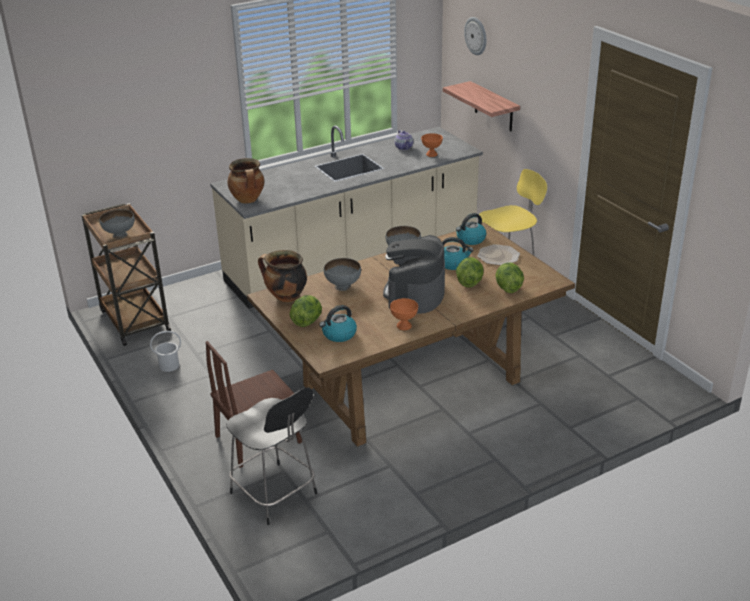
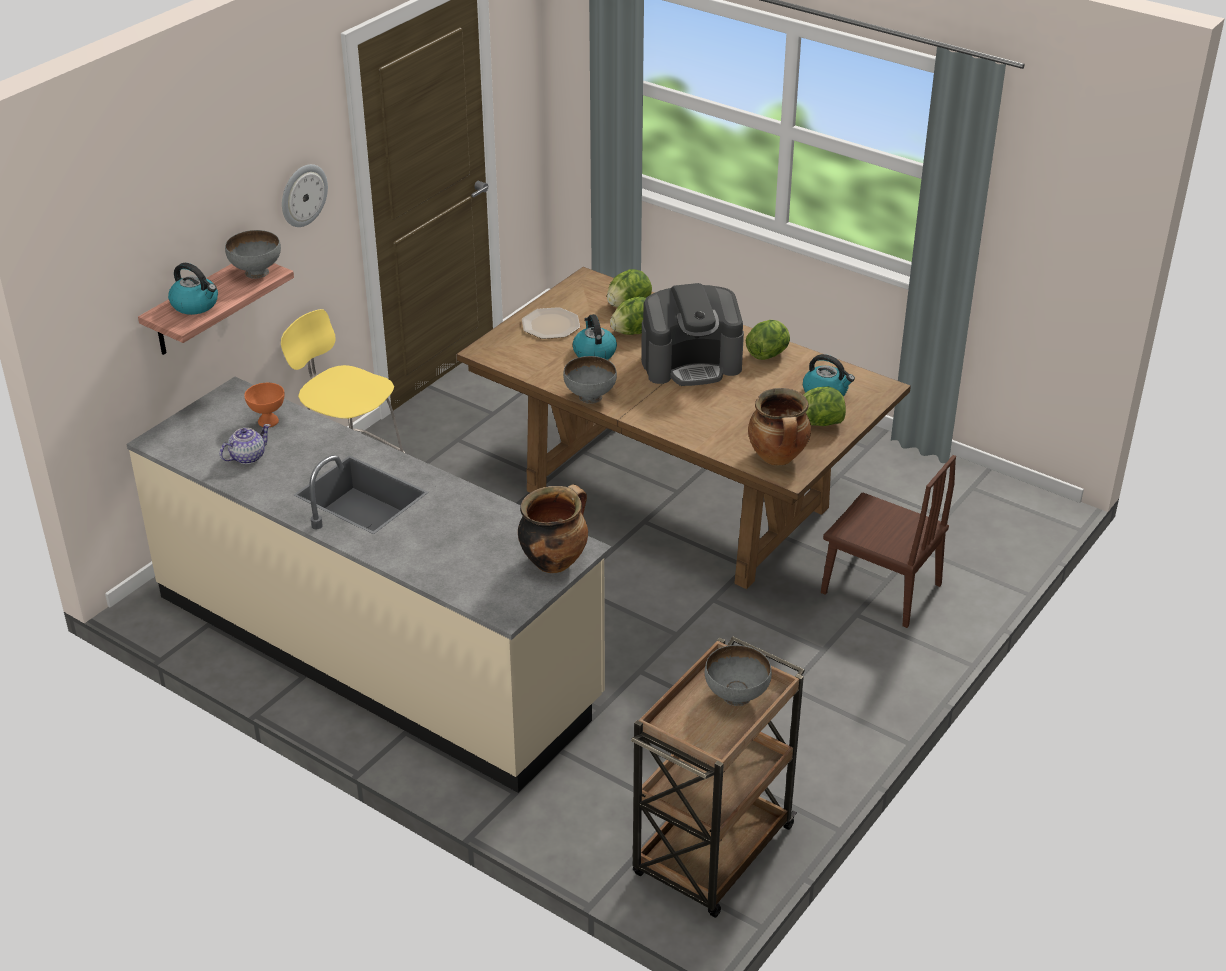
camera: 115 degrees left, 5 degrees up
white bucket [150,331,181,372] -> none
black stool [227,387,317,525] -> none
grey bowl [324,258,361,291] -> grey bowl moved to [225,230,281,279]
orange bowl [390,298,418,330] -> lettuce [746,320,790,360]
kettle [456,213,486,245] -> kettle moved to [168,263,218,315]
wall clock [464,17,486,55] -> wall clock moved to [282,164,328,227]

